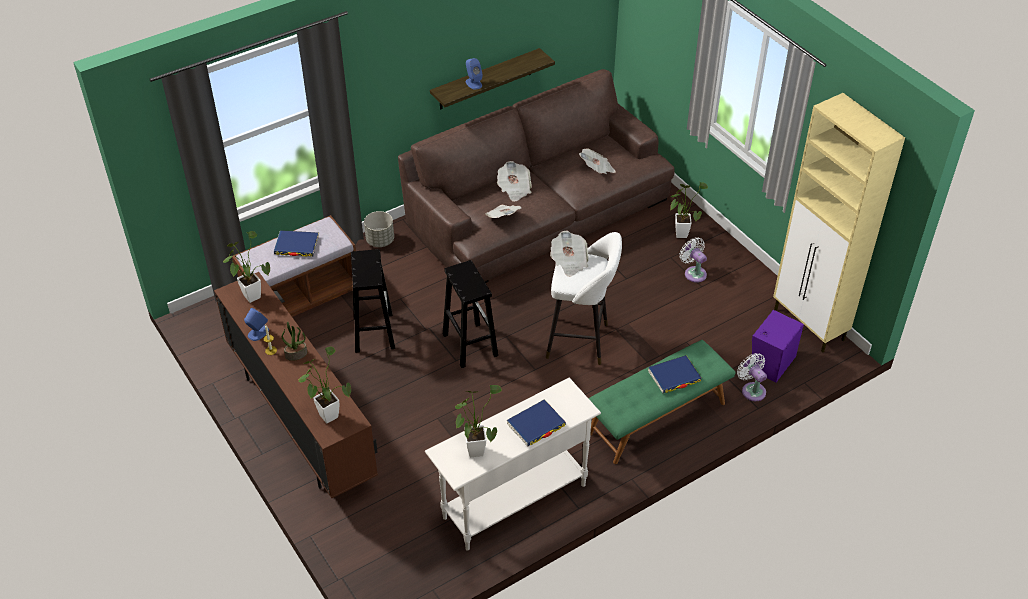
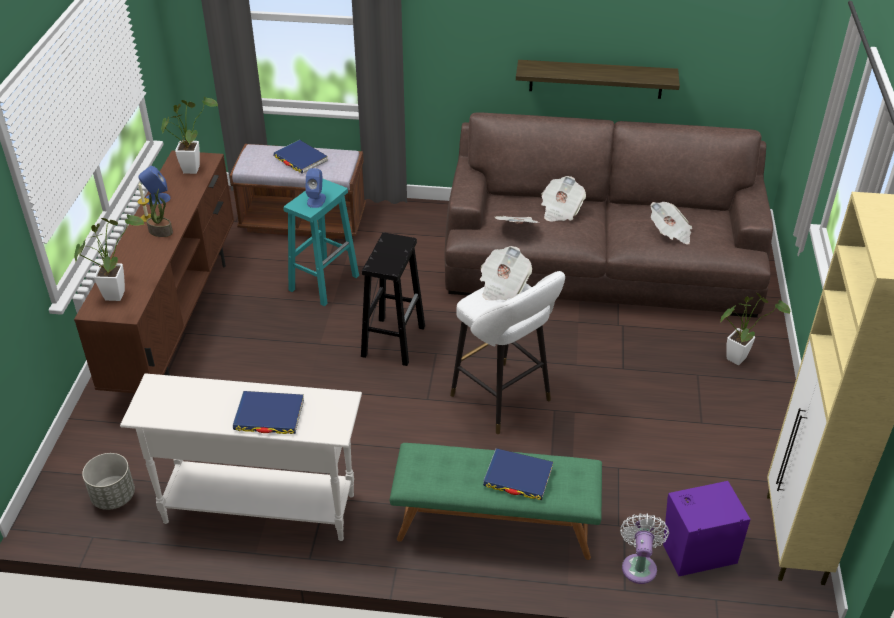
camera: 40 degrees right, 5 degrees down
black stool [351,249,395,353] -> turquoise stool [283,178,359,307]
grey planter [364,211,394,247] -> grey planter moved to [82,453,135,510]
potted plant [455,385,502,457] -> none
blue speaker [466,58,483,90] -> blue speaker moved to [305,168,326,208]
white fan [679,237,707,283] -> none

